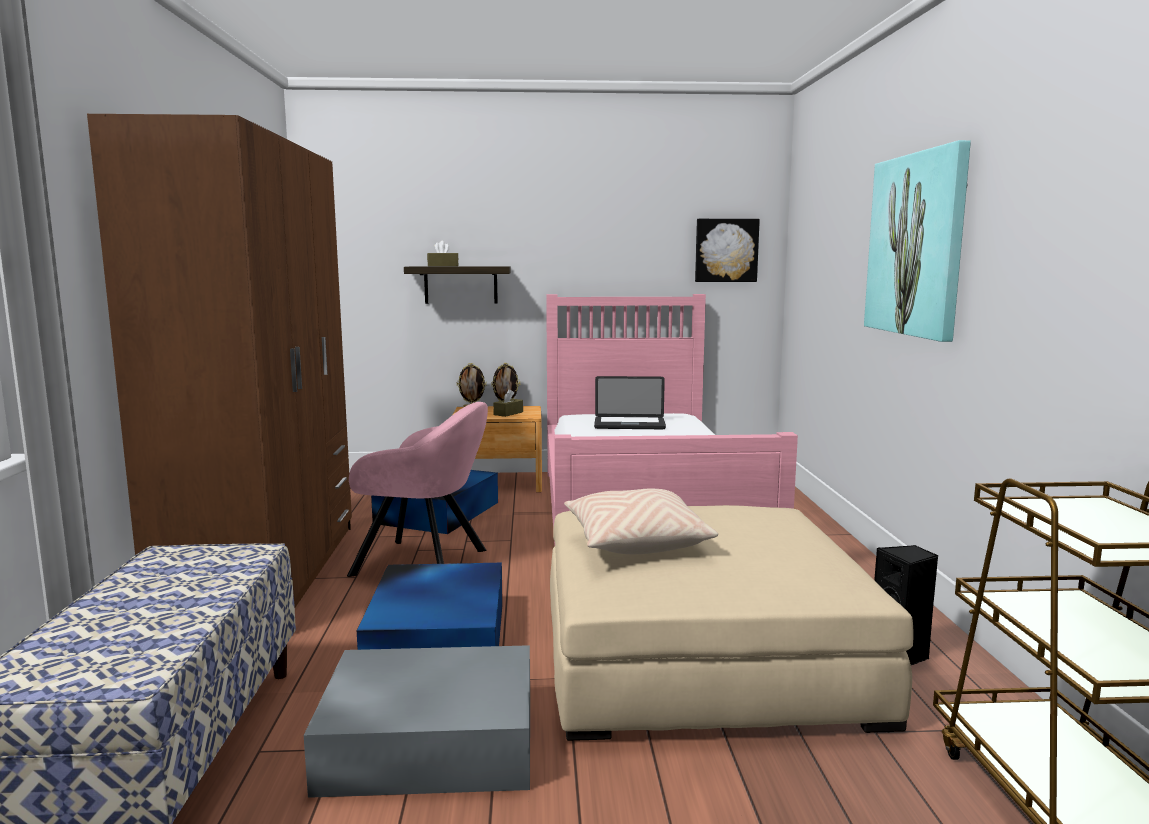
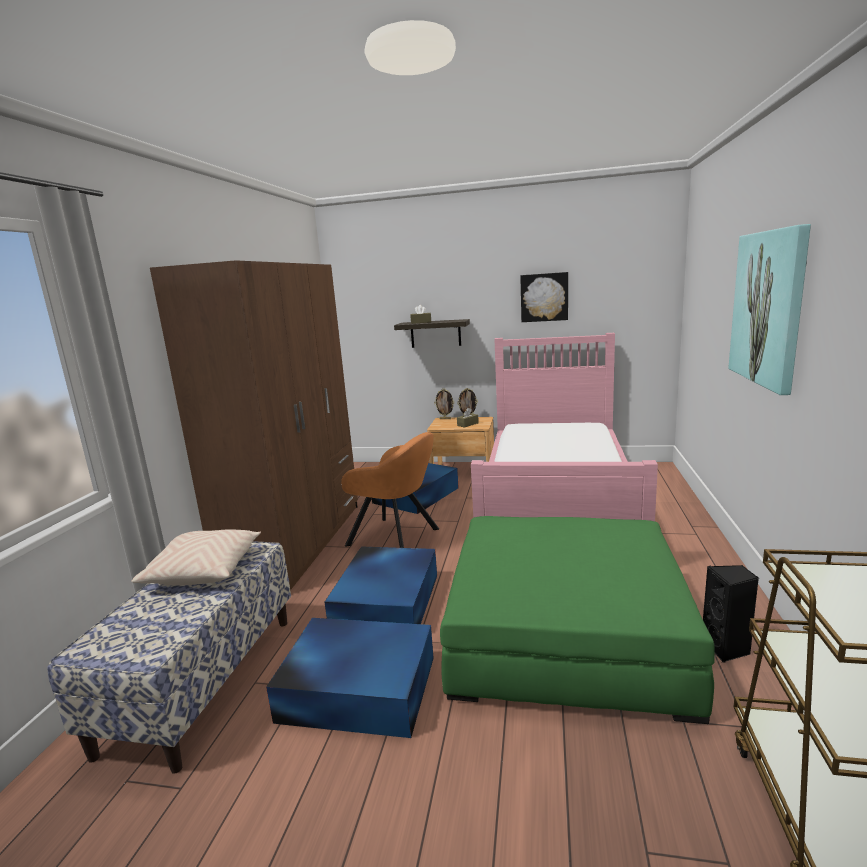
camera: 15 degrees right, 5 degrees up
grey storage box [304,645,530,798] -> blue storage box [266,618,434,738]
pink armchair [347,402,488,577] -> orange armchair [341,432,439,548]
beige ottoman [550,505,914,741] -> green ottoman [440,516,715,724]
beige pillow [564,489,718,555] -> beige pillow moved to [131,529,261,586]
laptop [594,376,666,429] -> none
picture [695,219,760,282] -> picture moved to [520,272,568,322]

